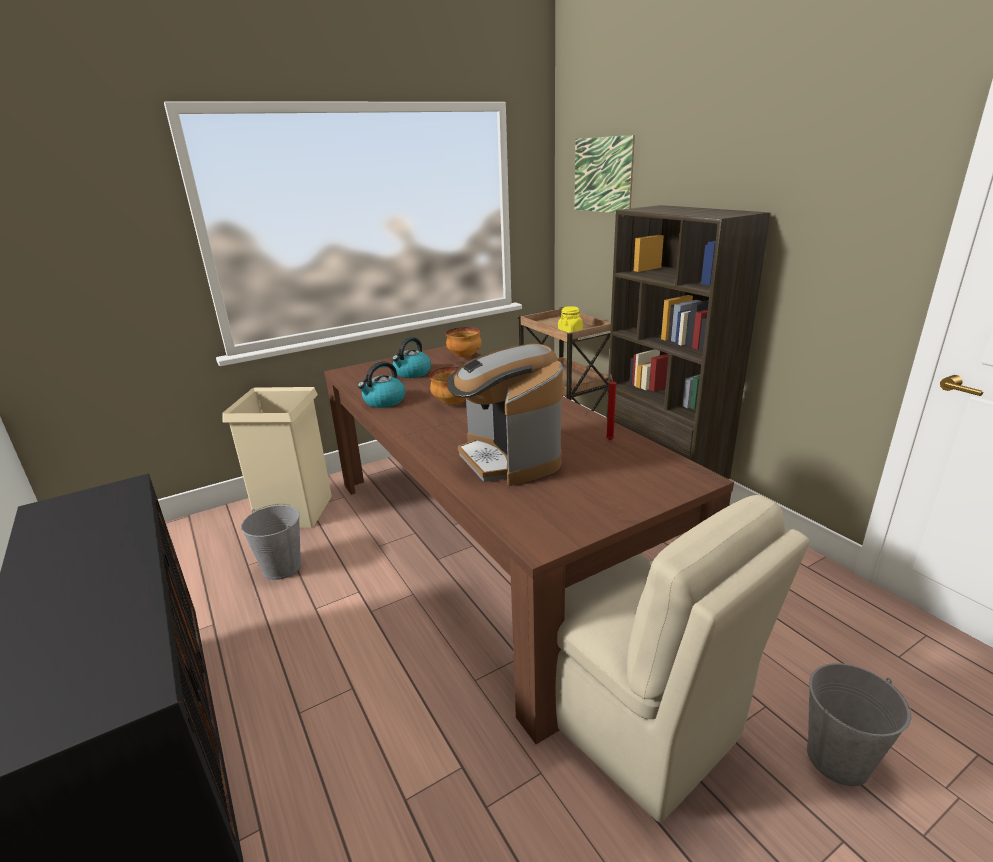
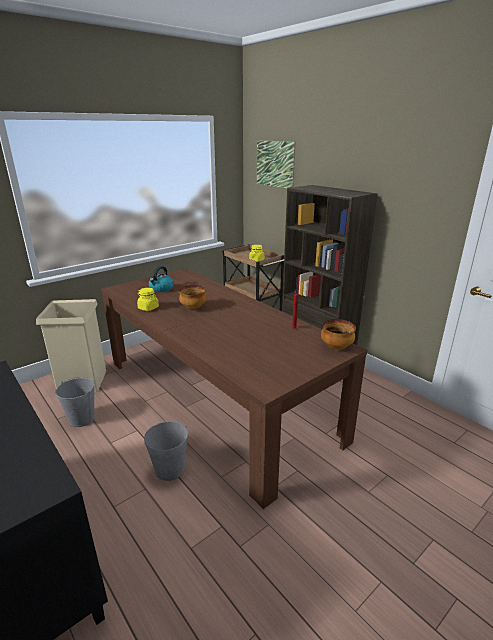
camera: 10 degrees left, 0 degrees up
kettle [358,361,405,408] -> yellow jar [137,288,159,311]
bowl [446,327,482,357] -> bowl moved to [321,319,356,349]
coffee machine [447,344,563,486] -> none
beige chair [556,495,810,822] -> none
grey bucket [807,663,912,786] -> grey bucket moved to [144,421,188,481]

